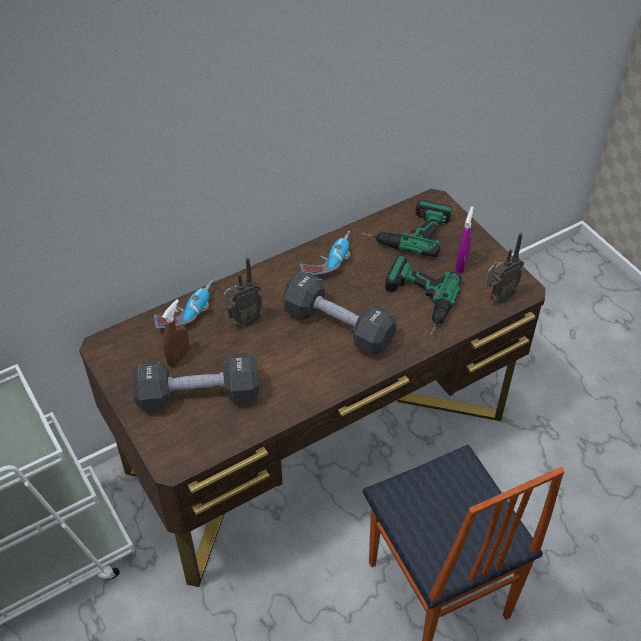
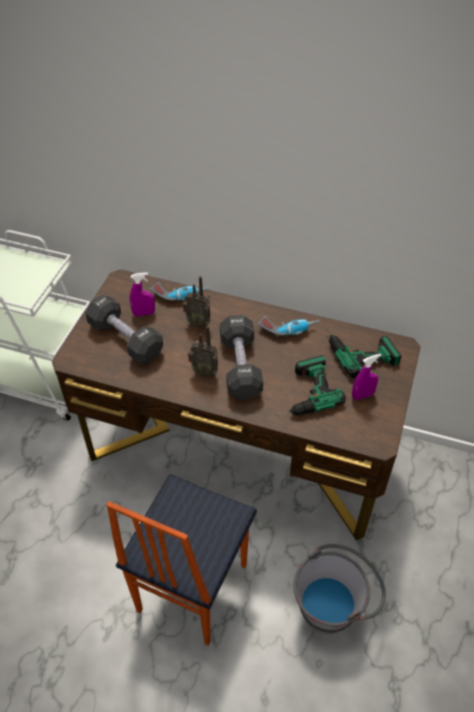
camera: 50 degrees right, 0 degrees up
brown spray bottle [162,299,189,367] -> purple spray bottle [130,272,155,316]
radio [485,233,524,304] -> radio moved to [188,326,218,377]
none -> grey bucket [293,544,386,634]

